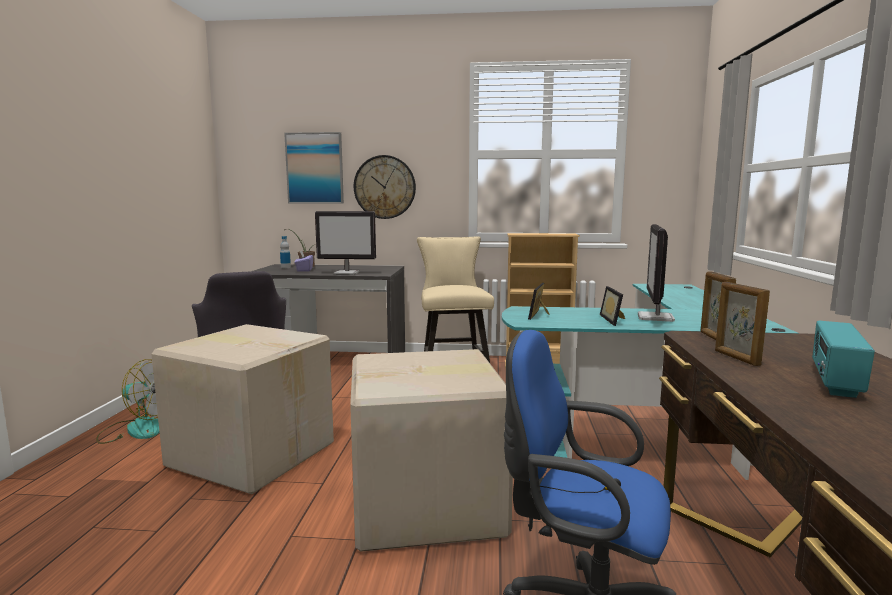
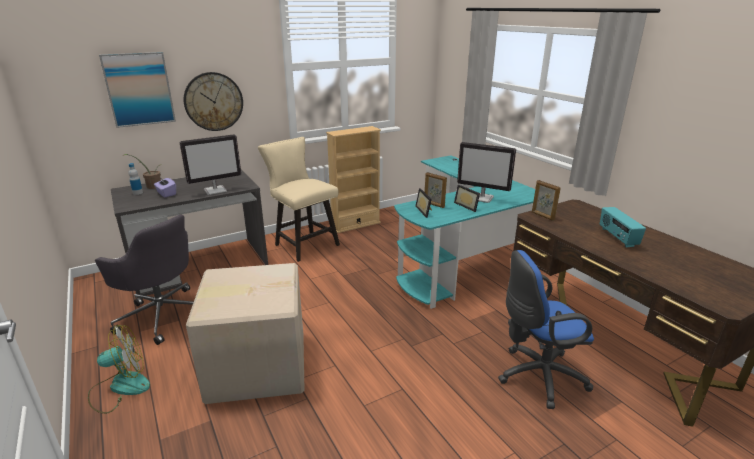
camera: 35 degrees left, 15 degrees up
cardboard box [350,349,513,552] -> none
monitor [638,224,675,322] -> monitor turned 45 degrees counterclockwise [457,142,516,203]
picture frame [715,282,770,366] -> picture frame moved to [425,172,447,208]

